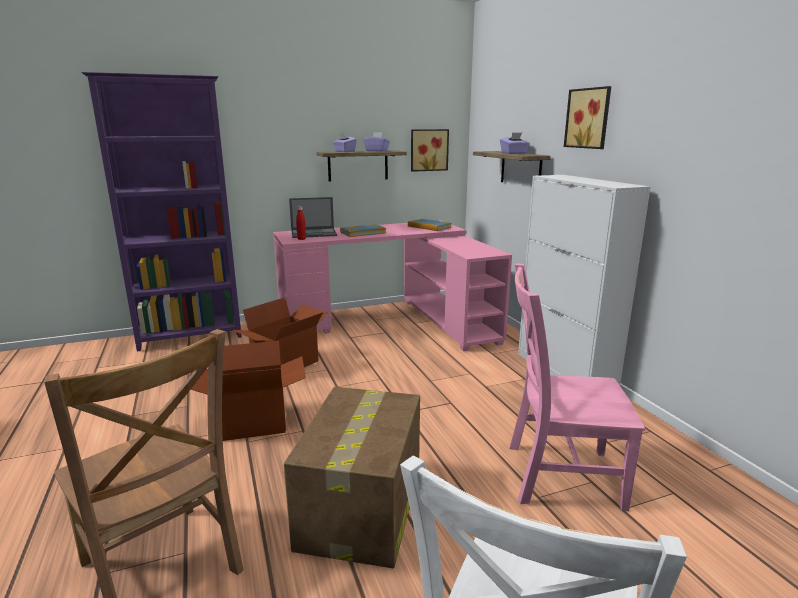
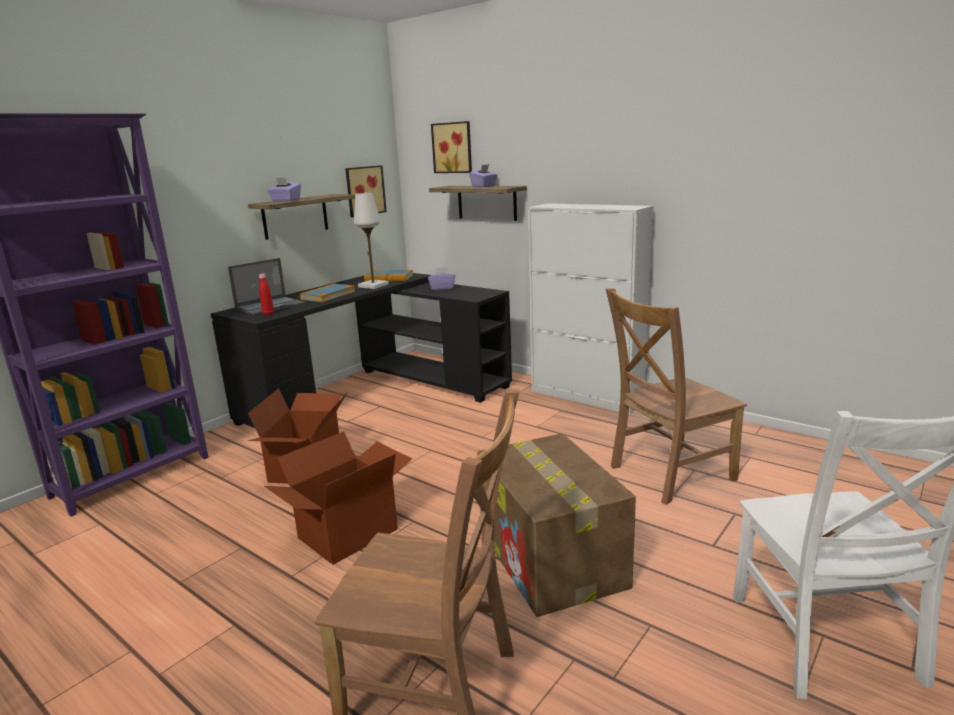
camera: 30 degrees left, 0 degrees up
pink desk [273,220,512,351] -> black desk [211,273,512,428]
purple tissue box [364,132,390,152] -> purple tissue box moved to [428,267,455,290]
pink chair [509,263,645,511] -> brown chair [606,288,747,505]
picture [564,86,611,149] -> picture moved to [431,121,472,173]
none -> white table lamp [354,193,389,289]

